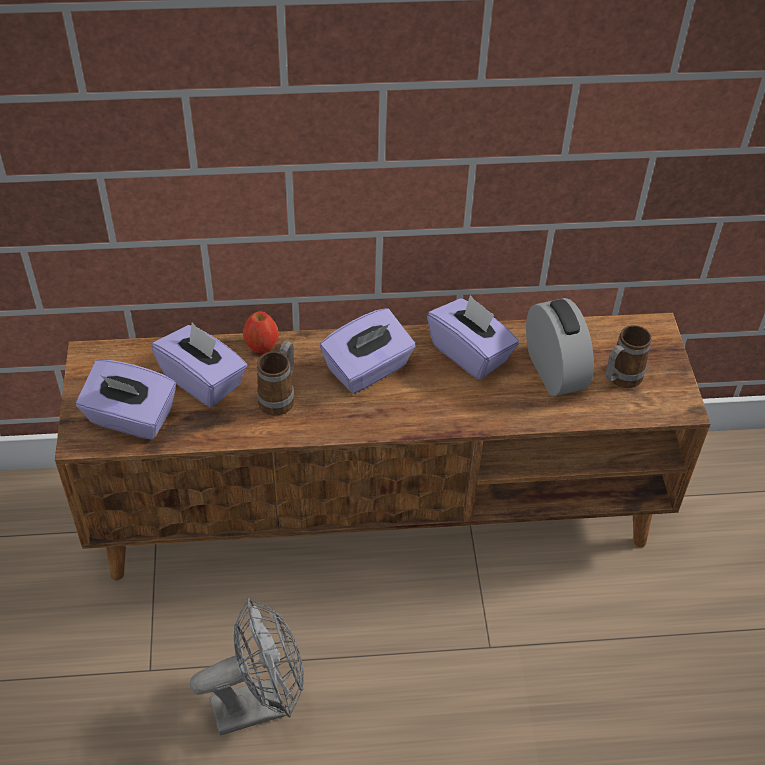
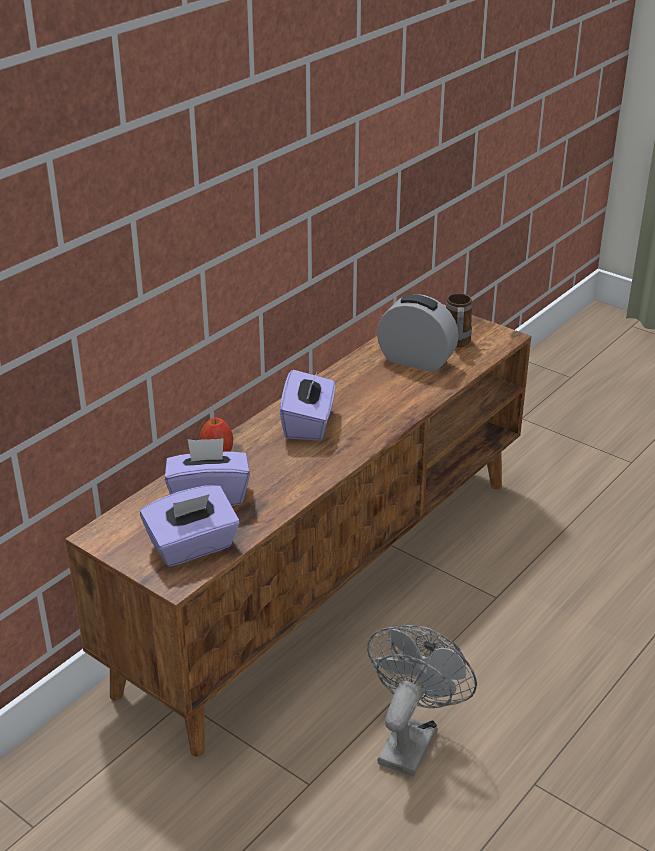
camera: 45 degrees left, 15 degrees down
mug [257,341,294,415] -> none
purple tissue box [427,295,519,380] -> none

